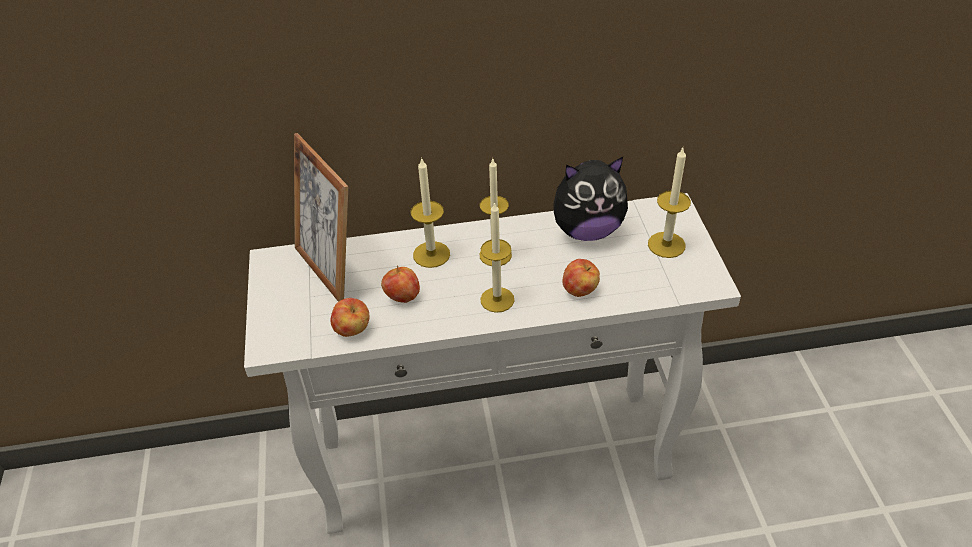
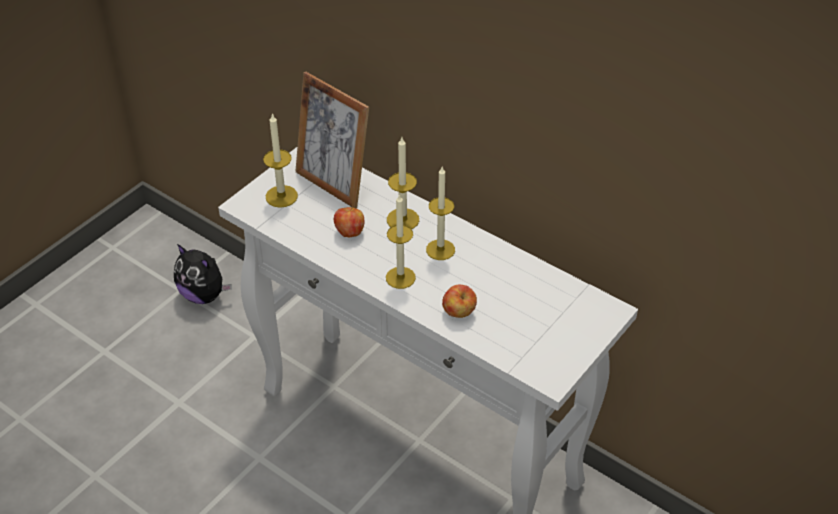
camera: 45 degrees right, 0 degrees up
picture frame [294,133,348,302] -> picture frame turned 60 degrees counterclockwise [295,72,369,208]
apple [330,298,370,337] -> none
plush toy [553,157,628,241] -> plush toy moved to [174,244,232,304]
candle [648,148,691,258] -> candle moved to [263,113,298,208]

